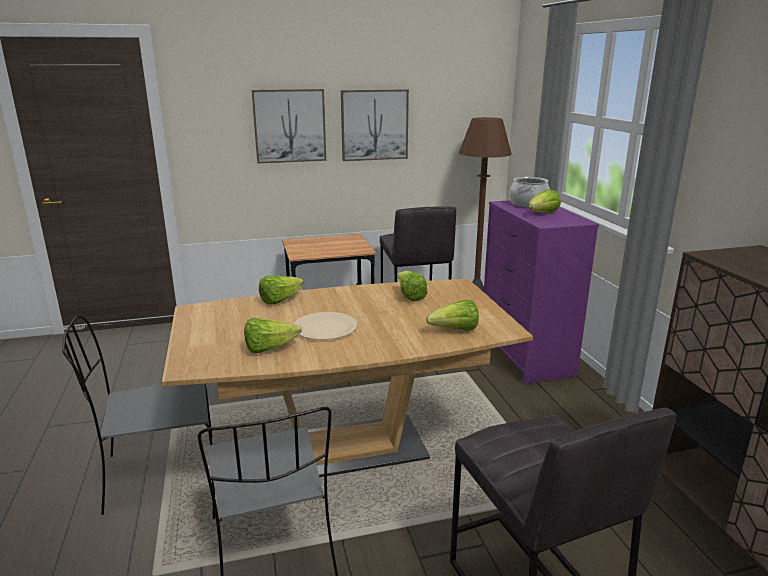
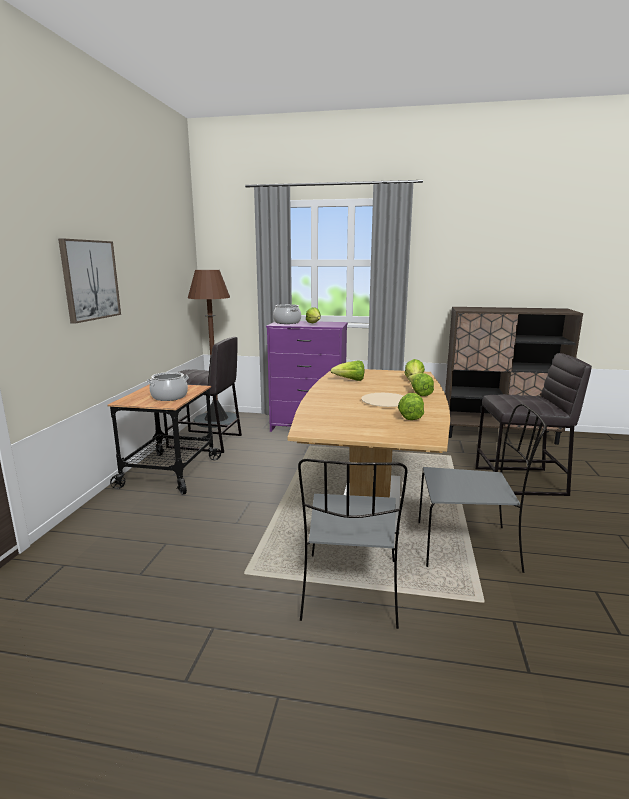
camera: 65 degrees left, 5 degrees down
lettuce [259,276,304,305] -> lettuce moved to [408,373,434,396]
picture [341,89,409,161] -> none
none -> cooking pot [147,372,189,401]

